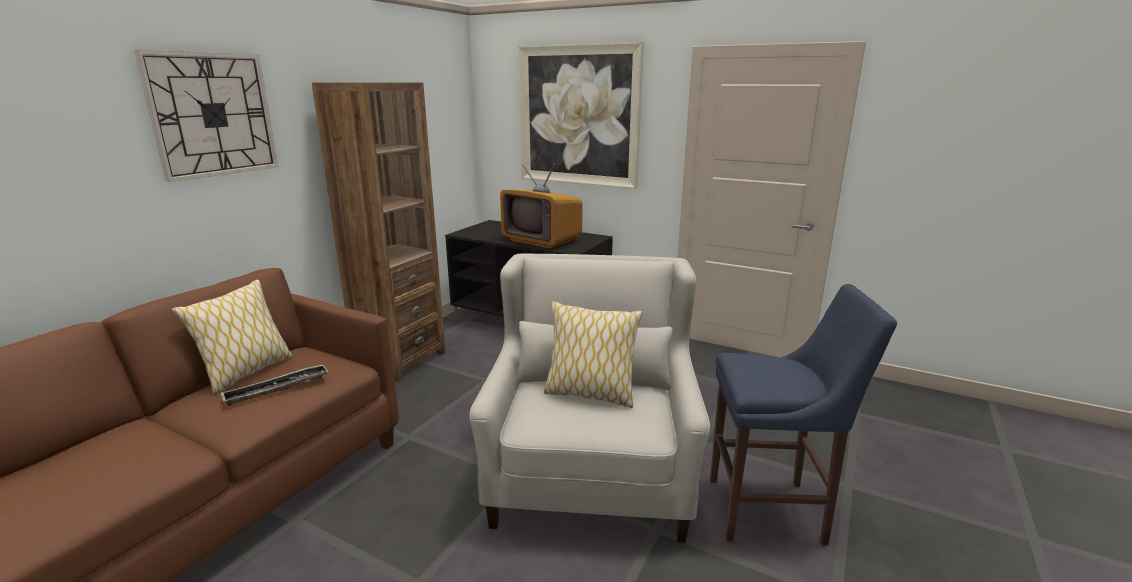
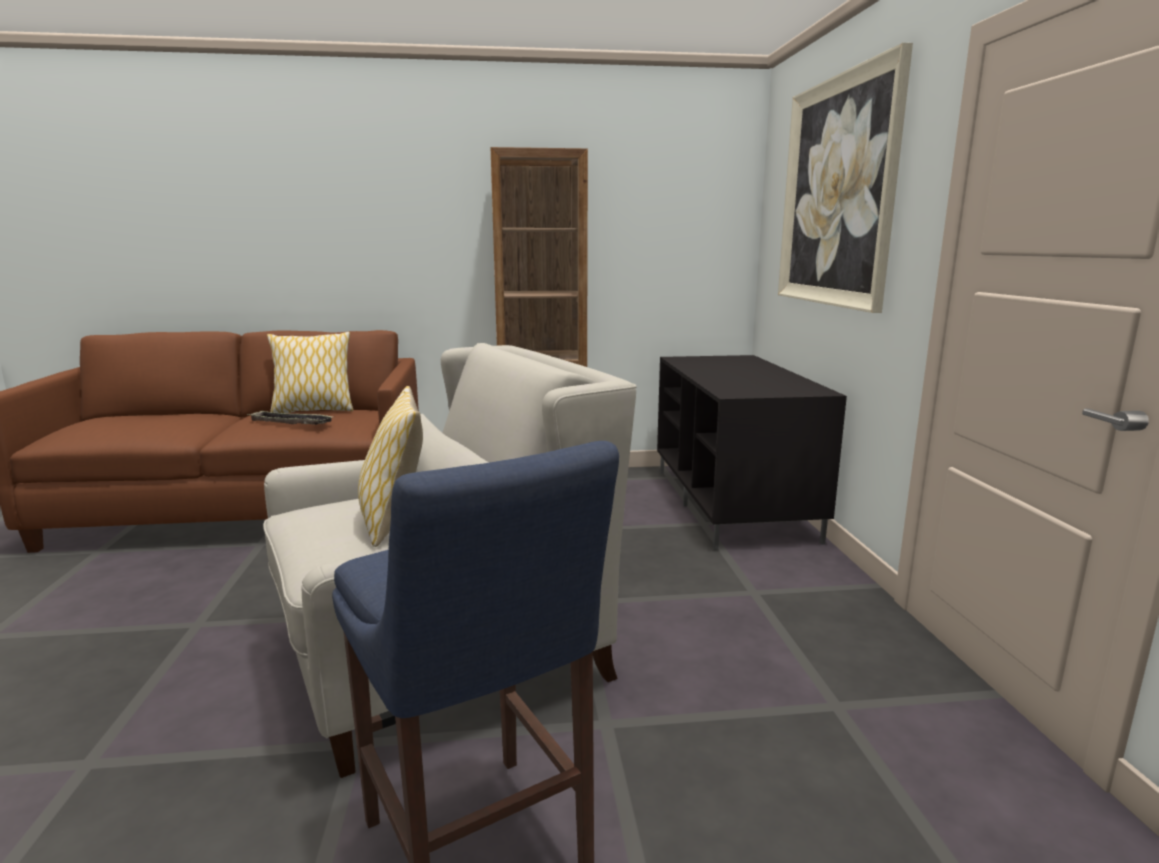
camera: 55 degrees right, 5 degrees down
wall clock [134,50,279,182] -> none
television [500,163,583,249] -> none

